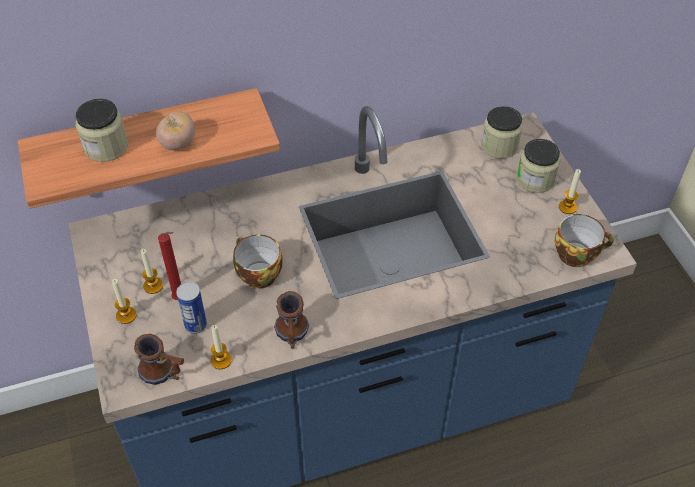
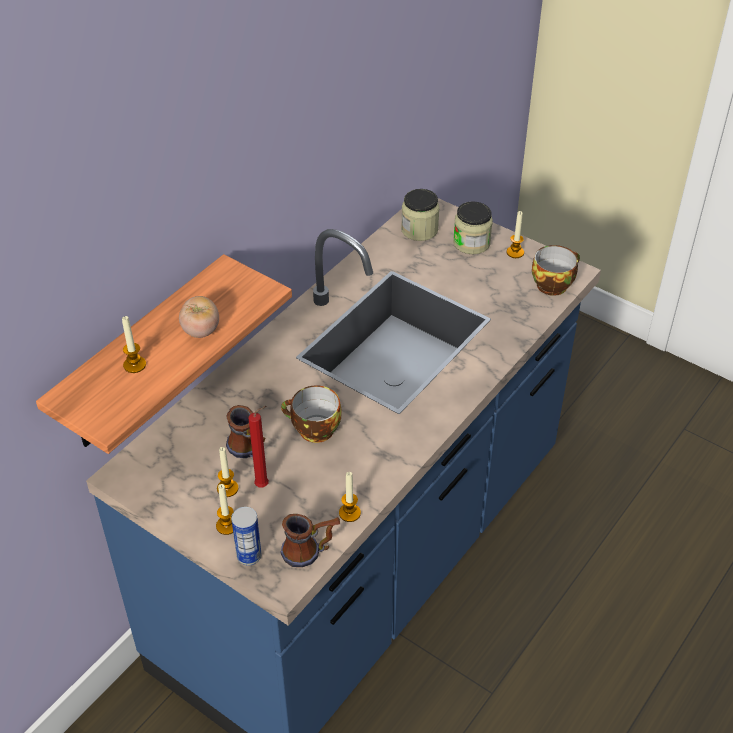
camera: 35 degrees left, 5 degrees down
jar [76,99,128,162] -> candle [122,316,146,373]
can [176,282,207,334] -> can moved to [231,507,261,566]
mug [274,291,309,349] -> mug moved to [226,405,266,458]

